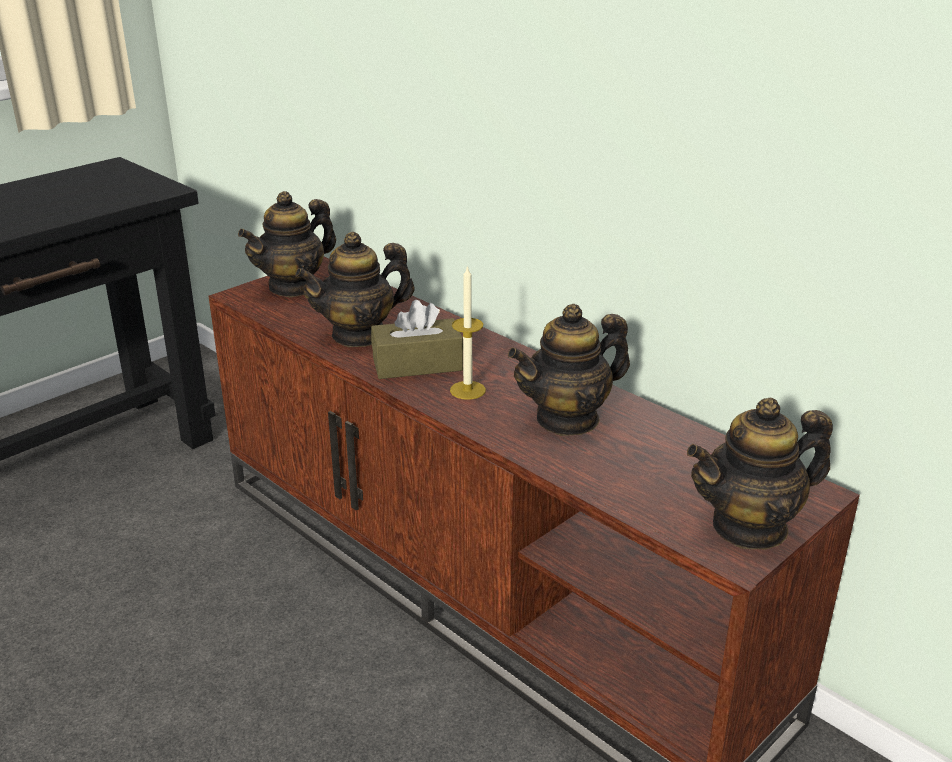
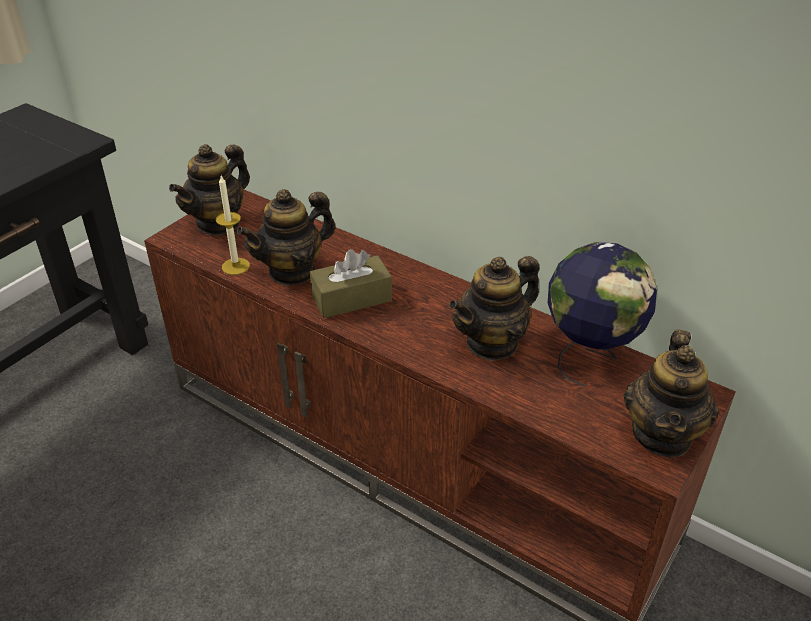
camera: 10 degrees left, 10 degrees up
candle [450,265,486,400] -> candle moved to [216,176,250,275]
teapot [687,398,833,550] -> teapot turned 45 degrees counterclockwise [624,330,719,458]
none -> globe [548,242,657,387]

